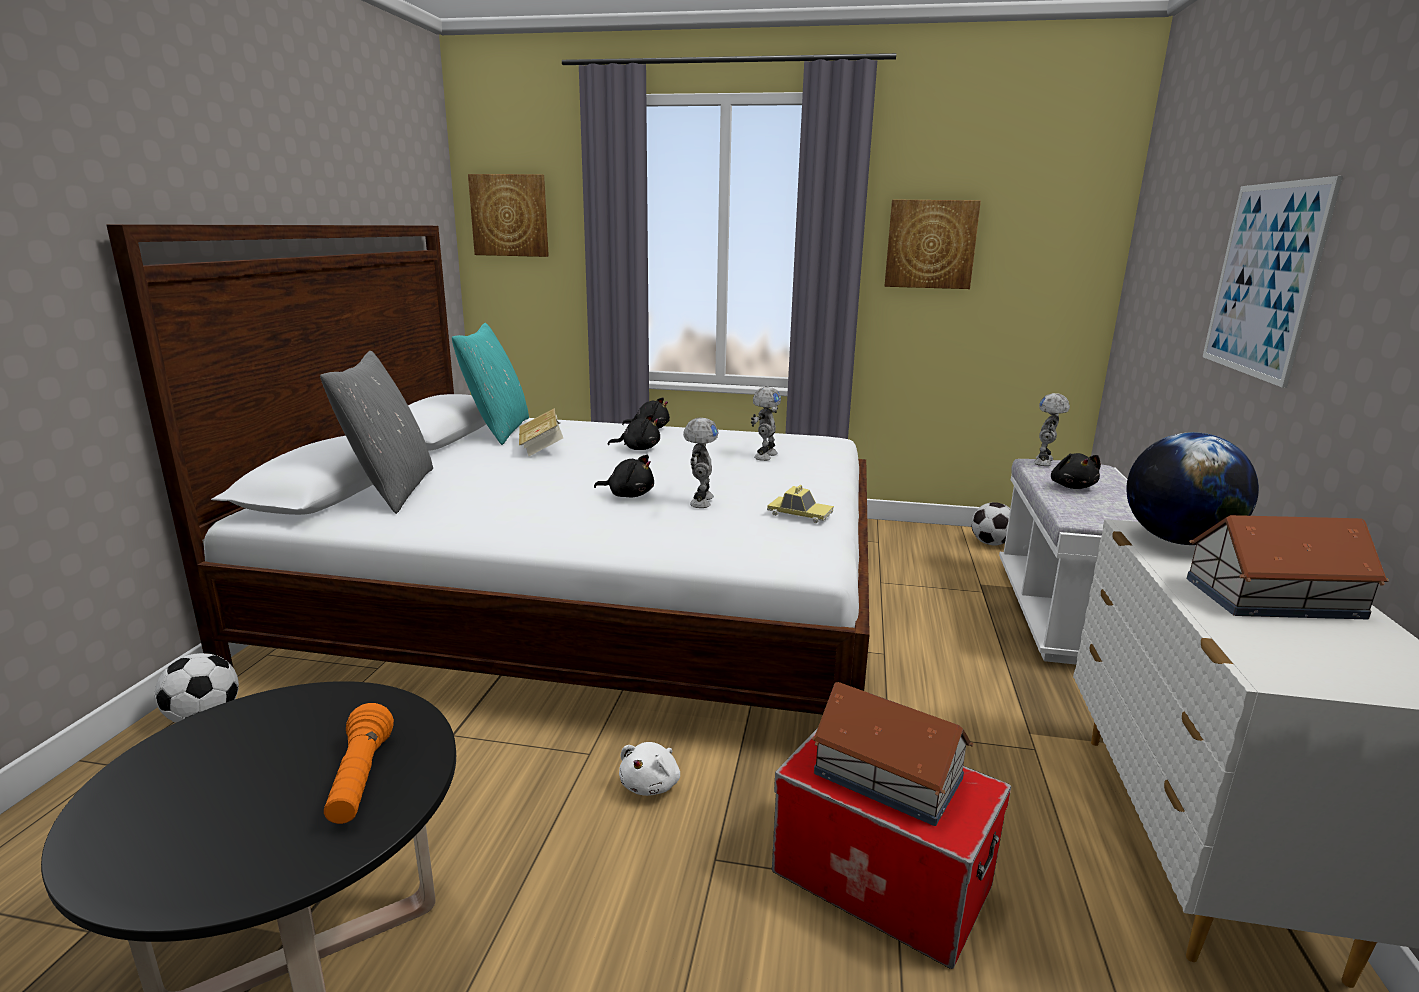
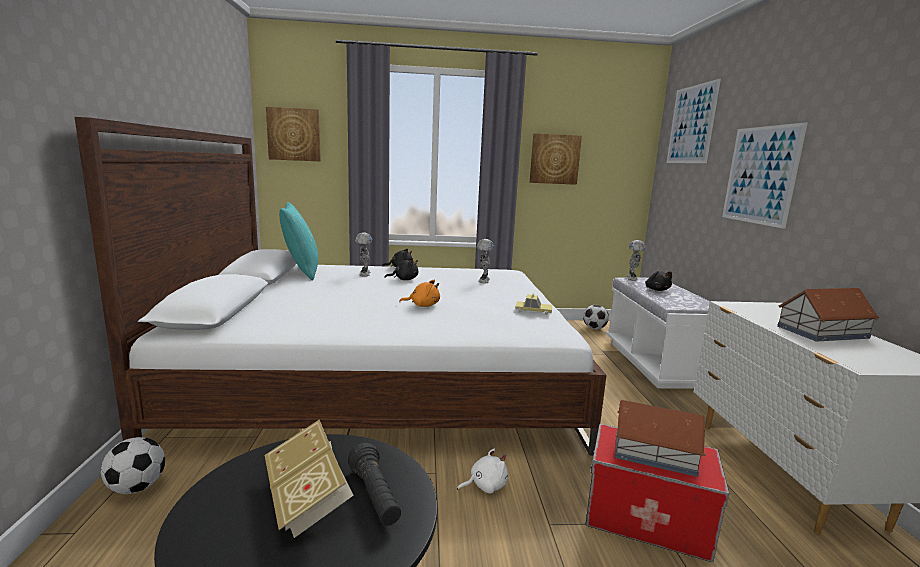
camera: 15 degrees left, 5 degrees down
grey pillow [320,351,433,514] -> none
orange flashlight [324,703,394,824] -> black flashlight [348,443,401,526]
book [519,408,563,456] -> book moved to [265,420,354,538]
black plush toy [594,455,654,497] -> orange plush toy [399,279,440,307]
white plush toy [619,742,680,796] -> white plush toy turned 120 degrees counterclockwise [457,448,508,493]
toy robot [683,418,719,508] -> toy robot moved to [355,232,372,276]
globe [1126,432,1259,545] -> none
none -> picture [667,79,721,163]

